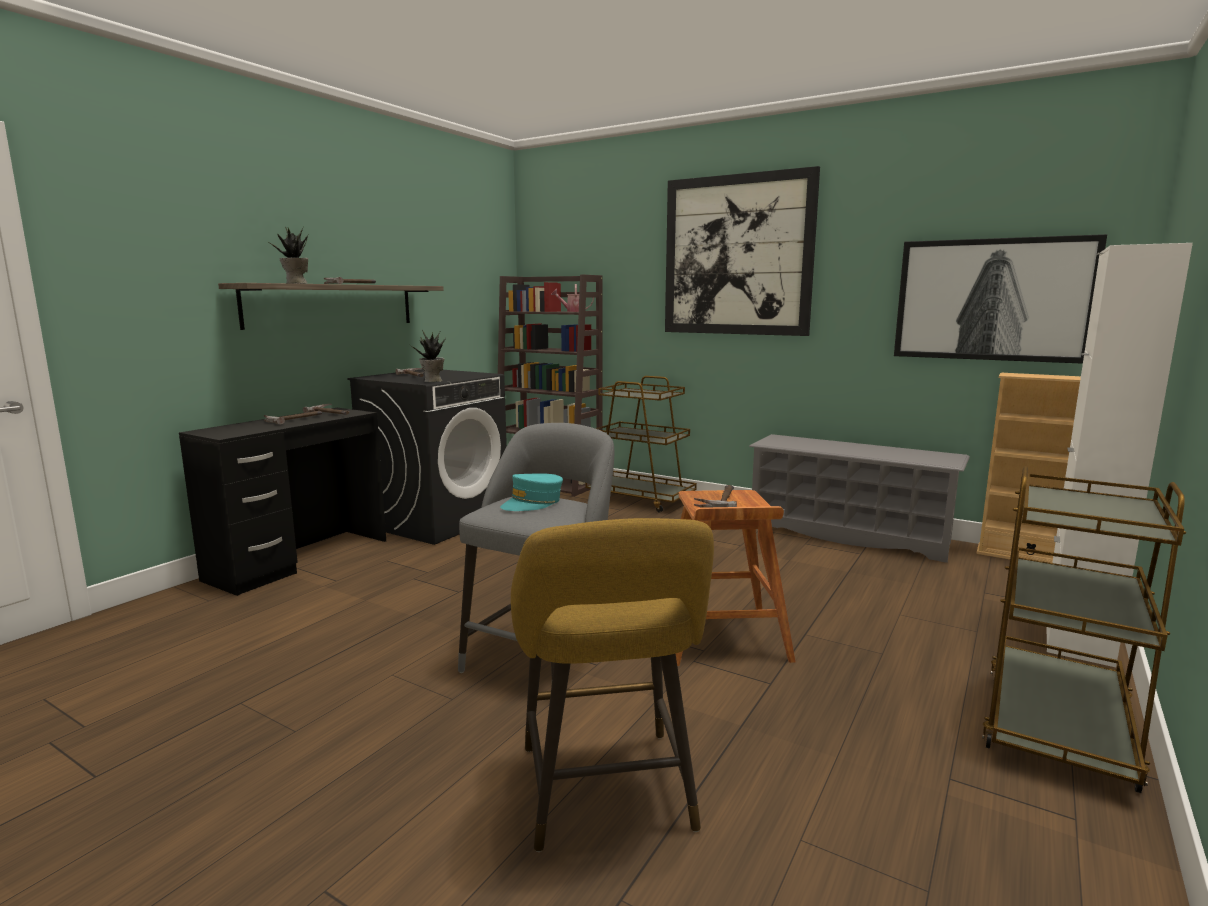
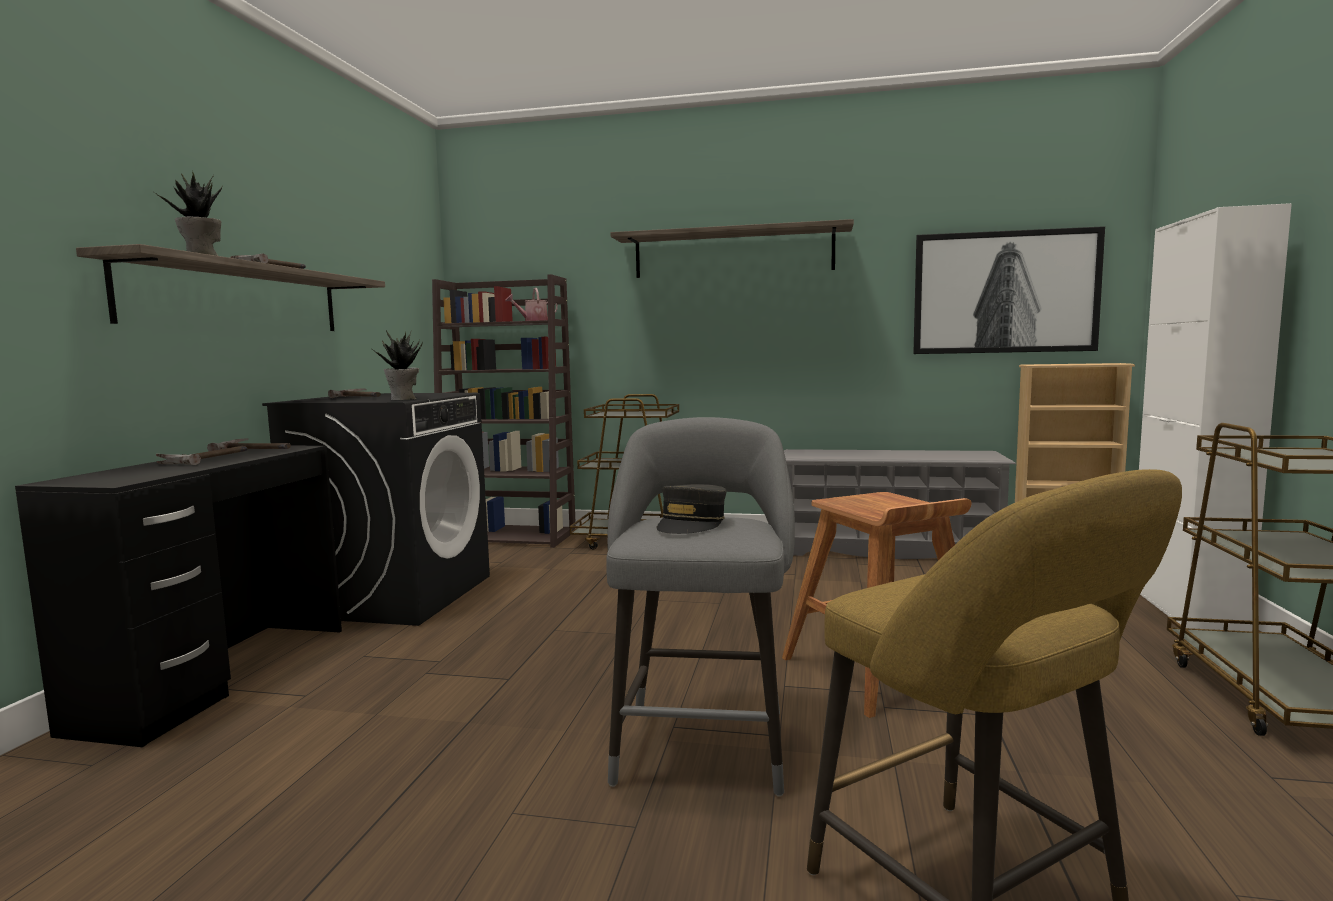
camera: 20 degrees left, 5 degrees down
turquoise cap [500,473,563,511] -> grey cap [657,484,727,534]
picture [665,166,820,336] -> shelf [611,219,854,278]
hammer [694,485,737,508] -> none

